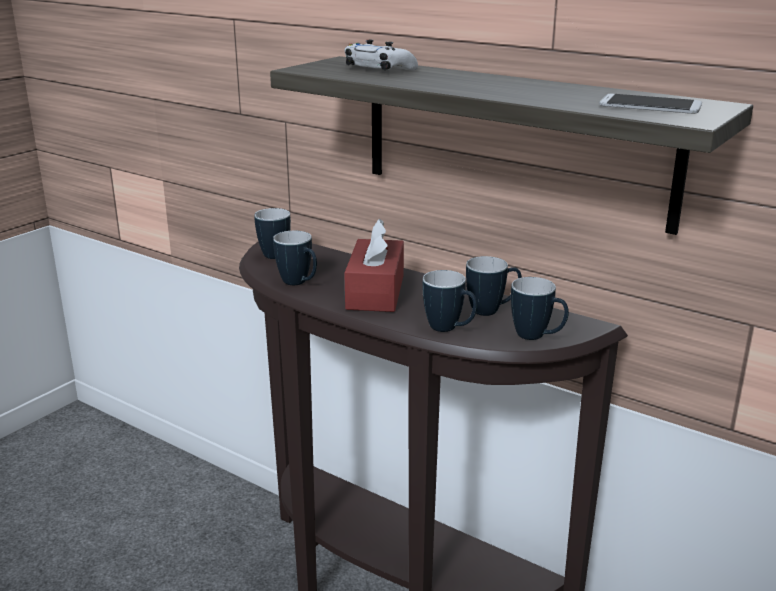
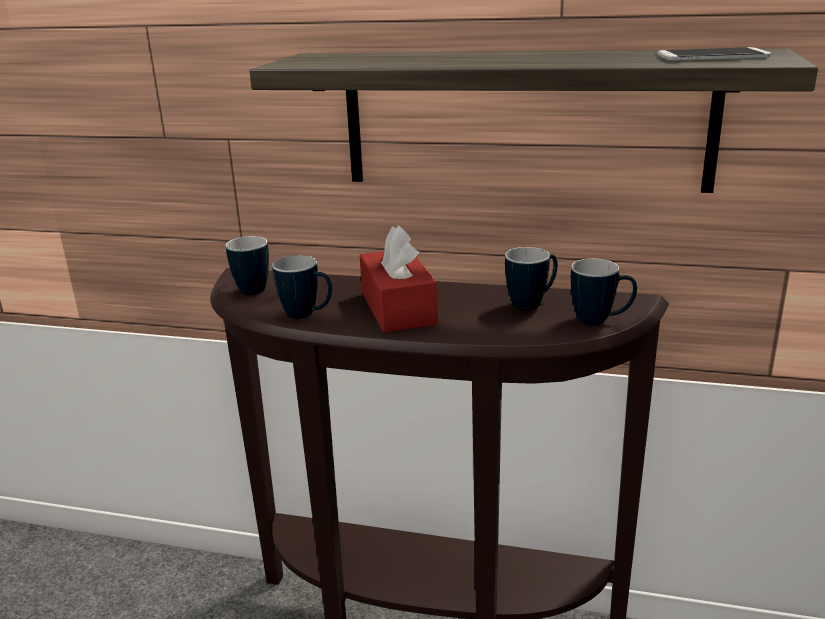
camera: 20 degrees left, 0 degrees up
white game controller [345,40,418,70] -> none
mug [422,270,477,332] -> none

